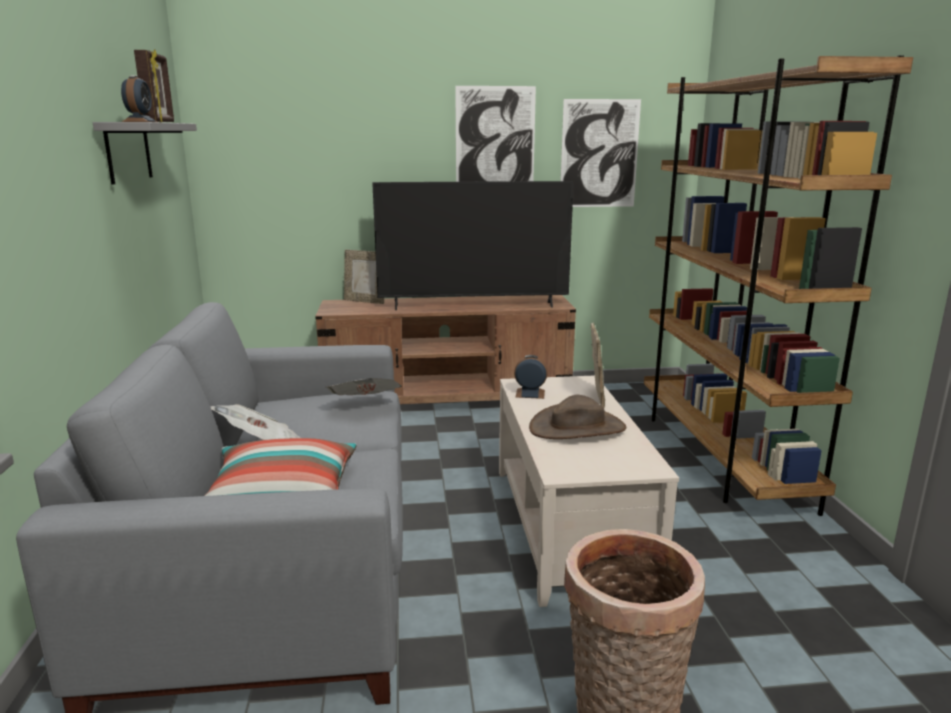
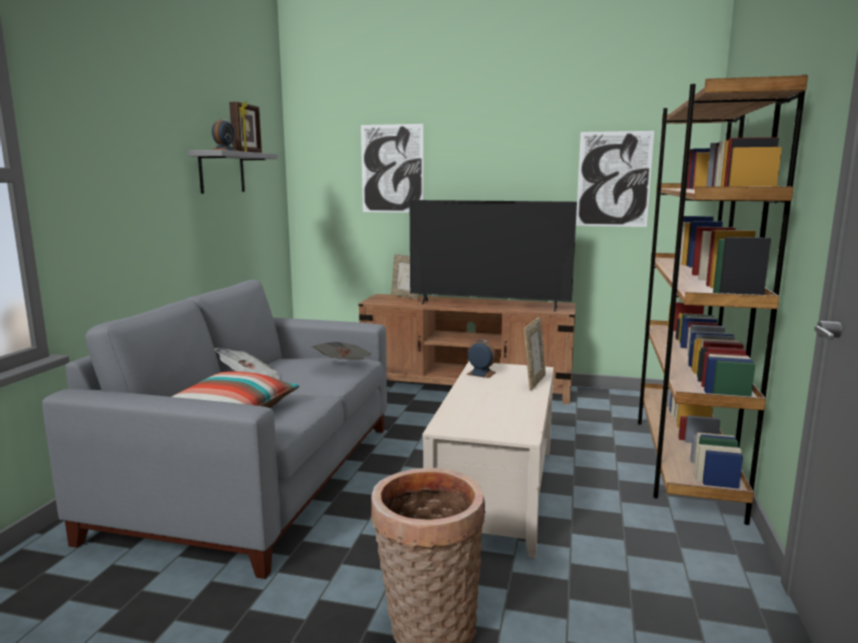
camera: 20 degrees right, 5 degrees down
picture [455,86,536,182] -> picture moved to [361,124,423,213]
brown hat [529,395,626,439] -> none

